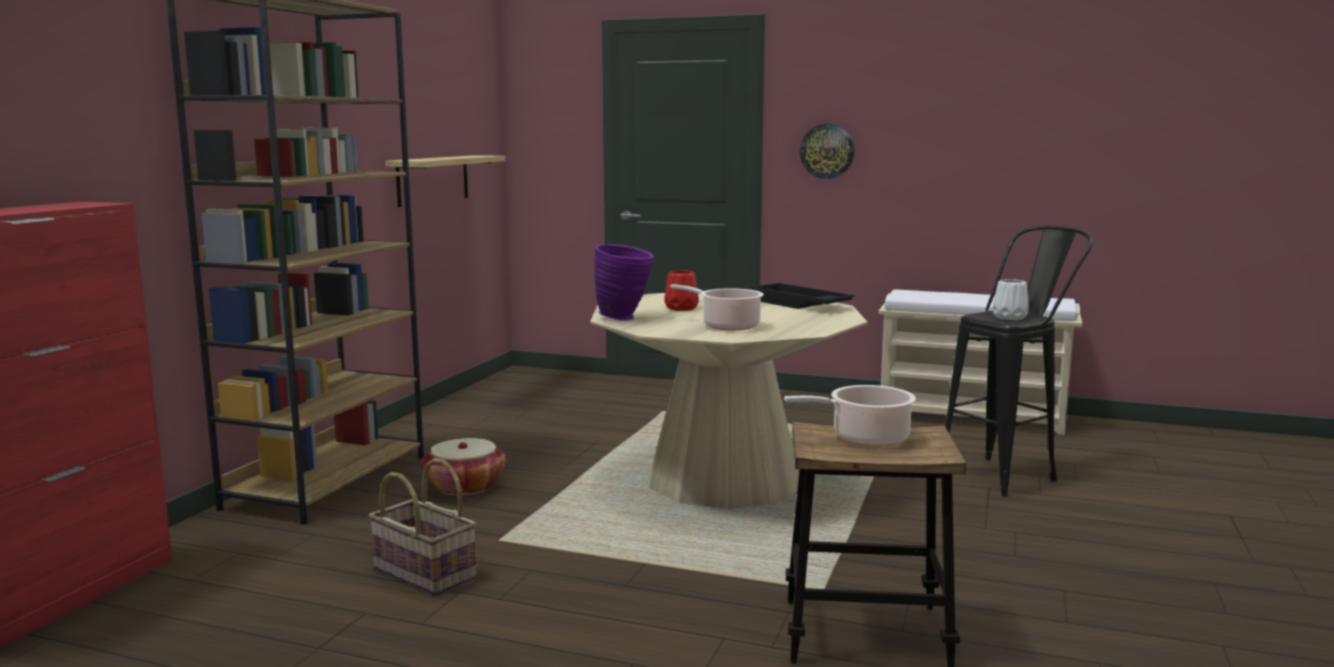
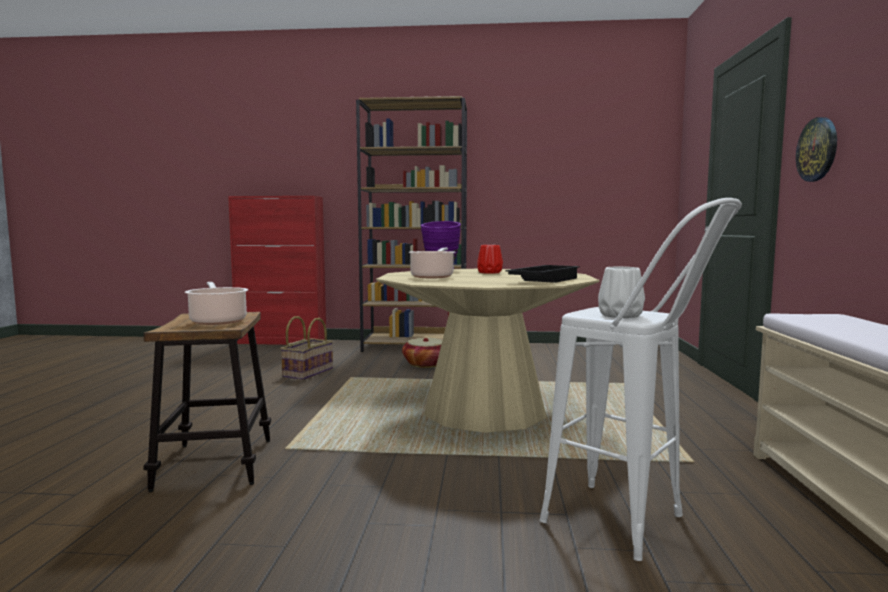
camera: 75 degrees right, 5 degrees down
shelf [385,155,505,207] -> none
black stool [945,226,1093,497] -> white stool [540,198,742,561]

